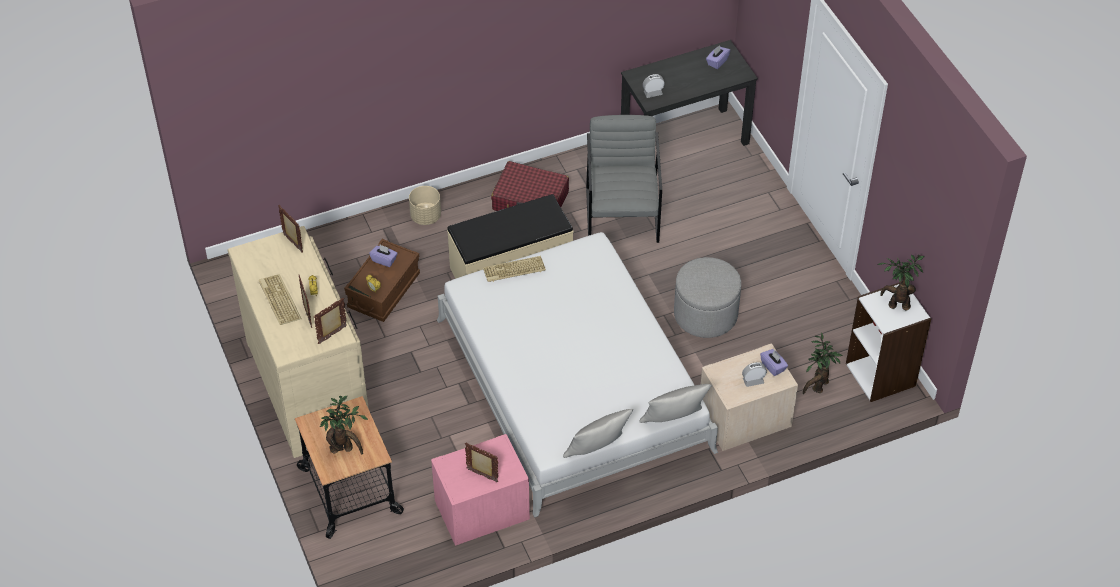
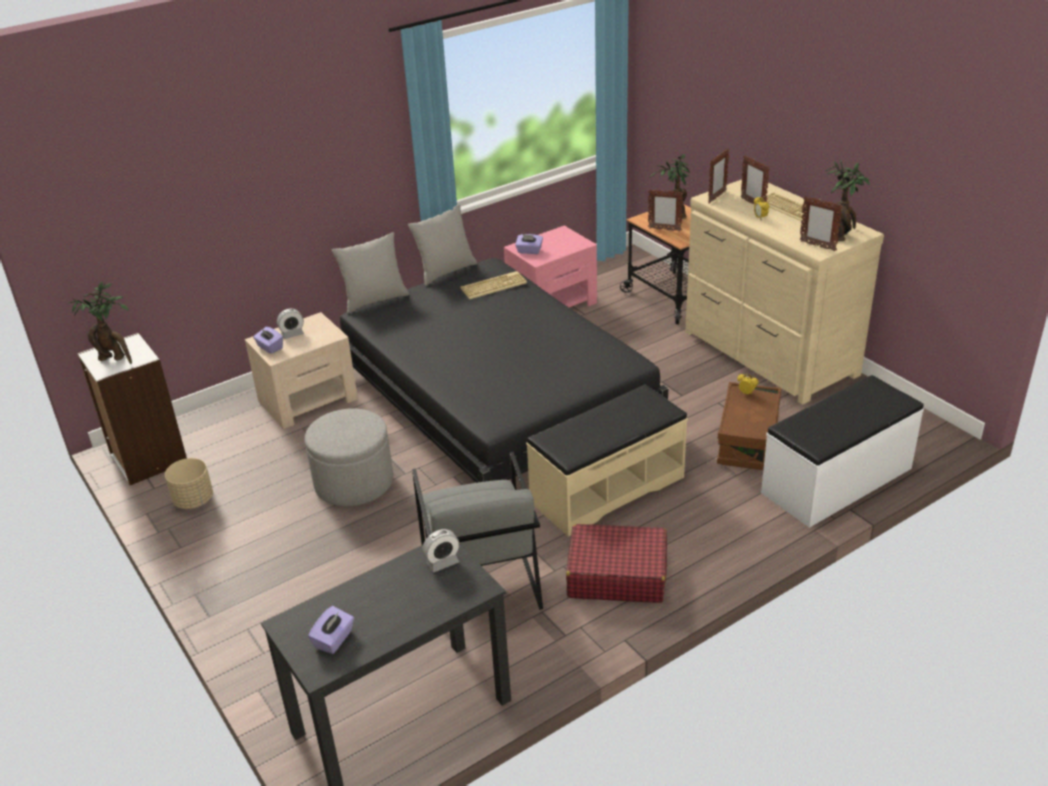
camera: 170 degrees right, 15 degrees down
purple tissue box [369,245,398,267] -> purple tissue box moved to [515,234,543,254]
beige planter [409,186,441,225] -> beige planter moved to [165,458,213,509]
white bed [437,232,718,517] -> black bed [340,258,669,483]
picture frame [465,442,498,482] -> picture frame moved to [648,190,684,231]
keyboard [483,256,546,282] -> keyboard moved to [460,271,527,299]
potted plant [803,332,843,394] -> potted plant moved to [826,160,870,241]
none -> white bench [761,375,924,528]

